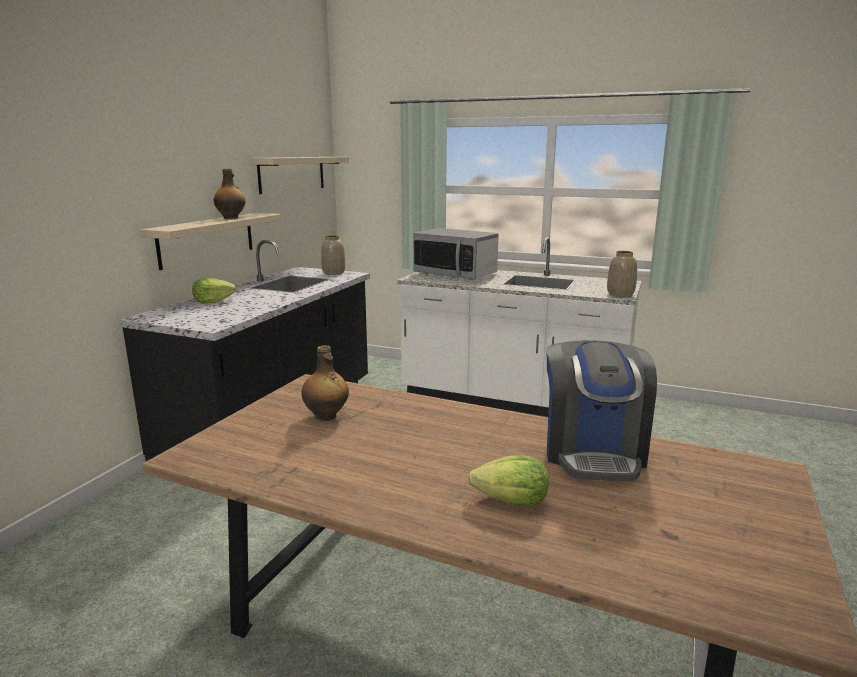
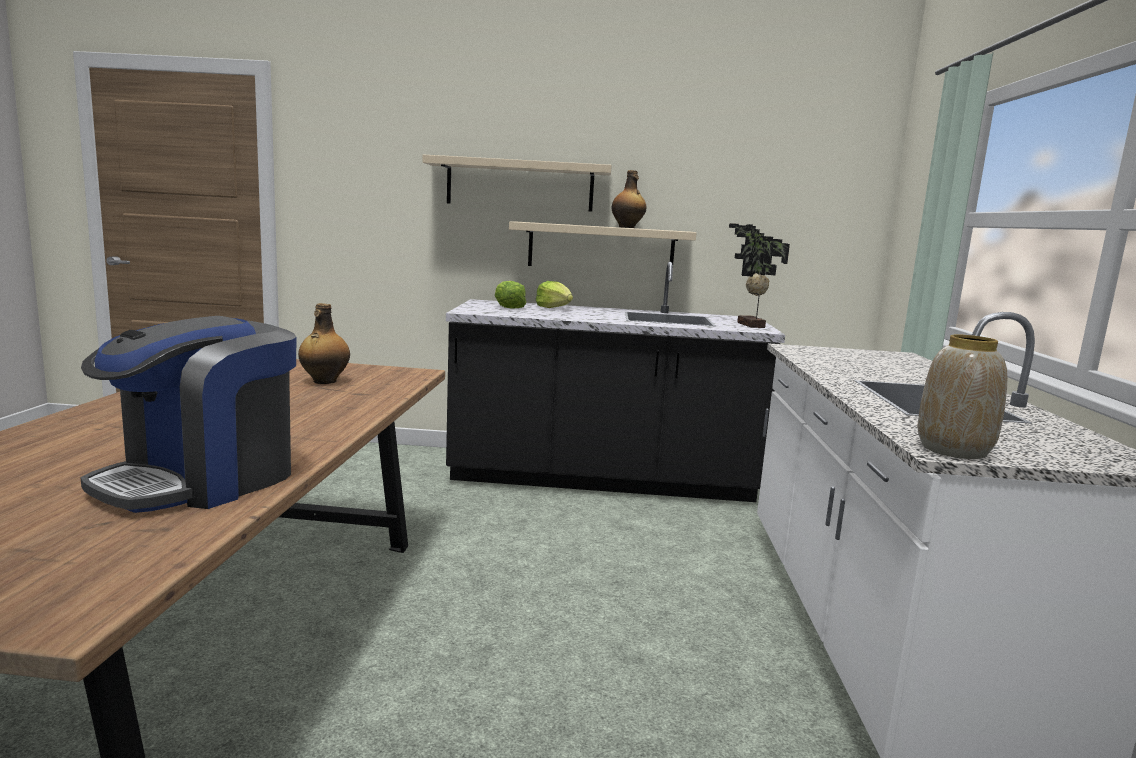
camera: 70 degrees right, 5 degrees down
beige shelf [248,157,349,194] -> beige shelf moved to [422,155,612,212]
vase [321,235,345,275] -> potted plant [729,223,790,328]
microwave [413,228,499,280] -> none
lettuce [468,456,549,507] -> lettuce moved to [495,281,526,309]
coffee machine [546,340,657,482] -> coffee machine turned 45 degrees counterclockwise [80,316,297,513]

